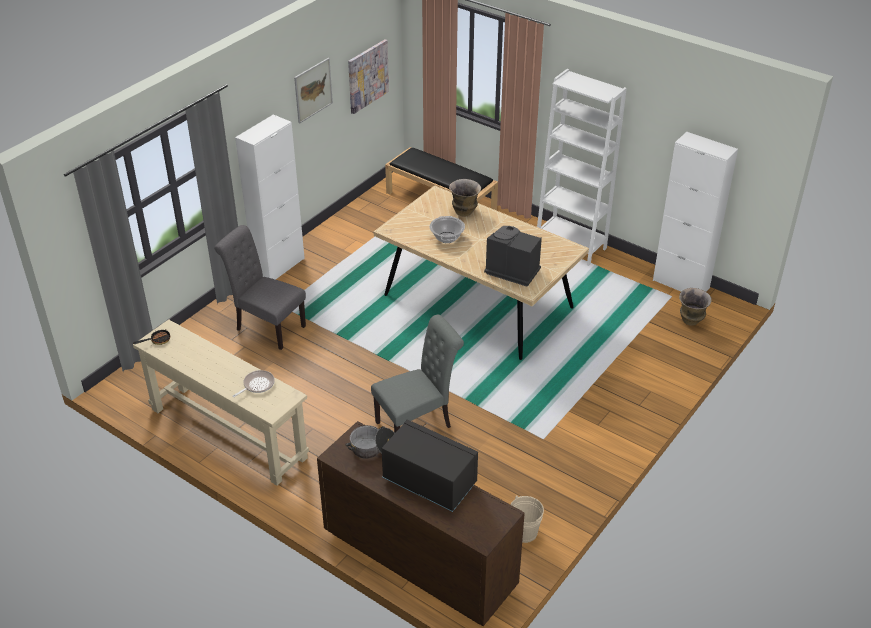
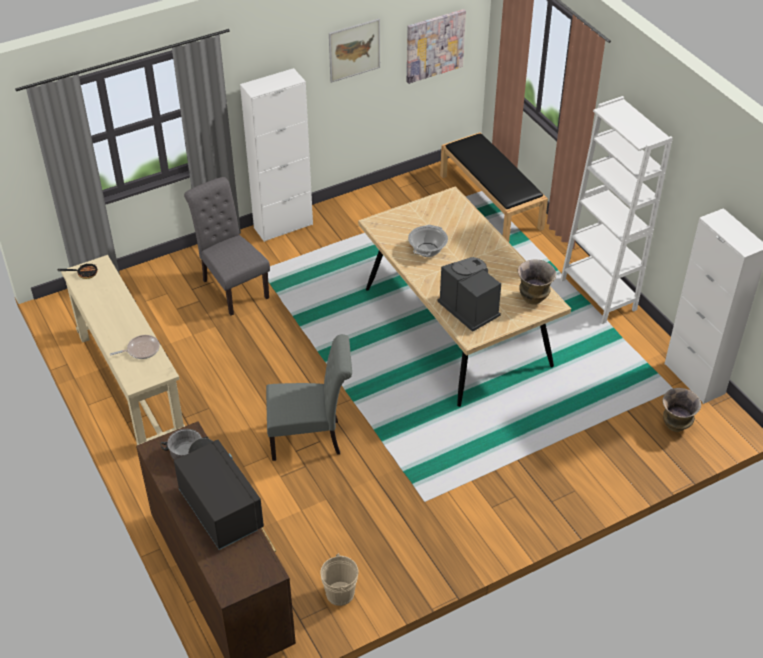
camera: 25 degrees right, 5 degrees up
vase [449,179,481,216] -> vase moved to [518,260,556,305]

